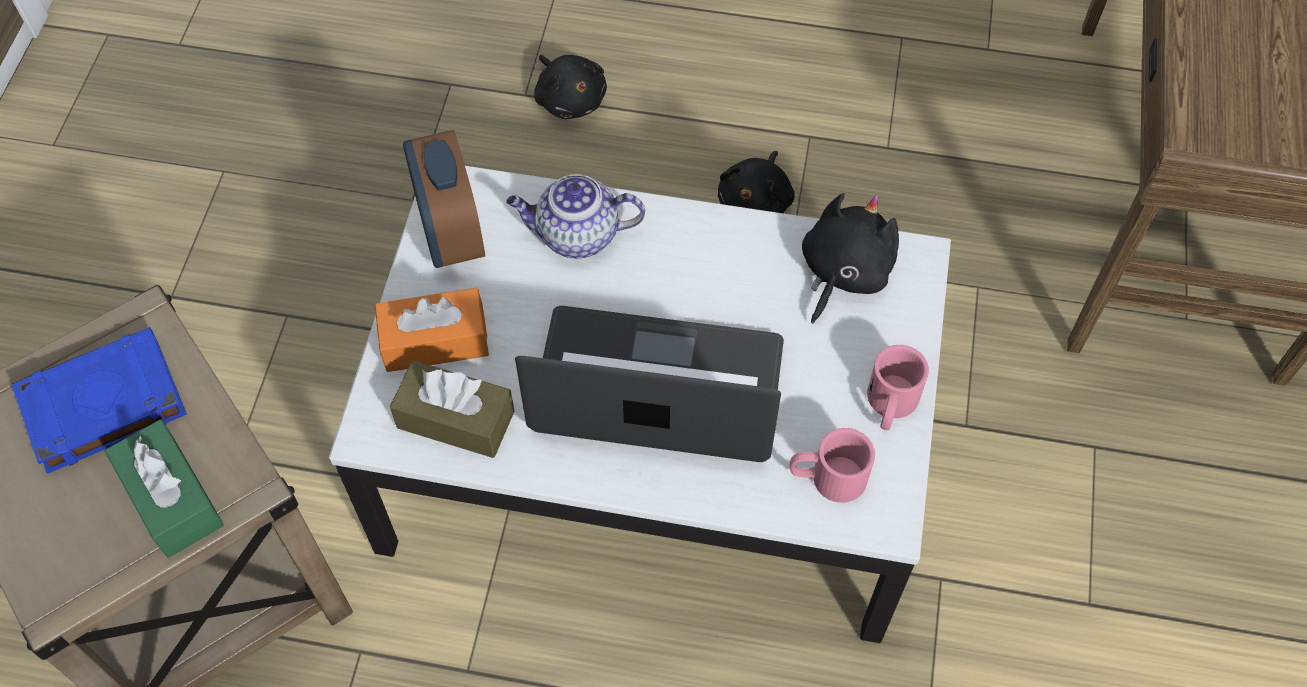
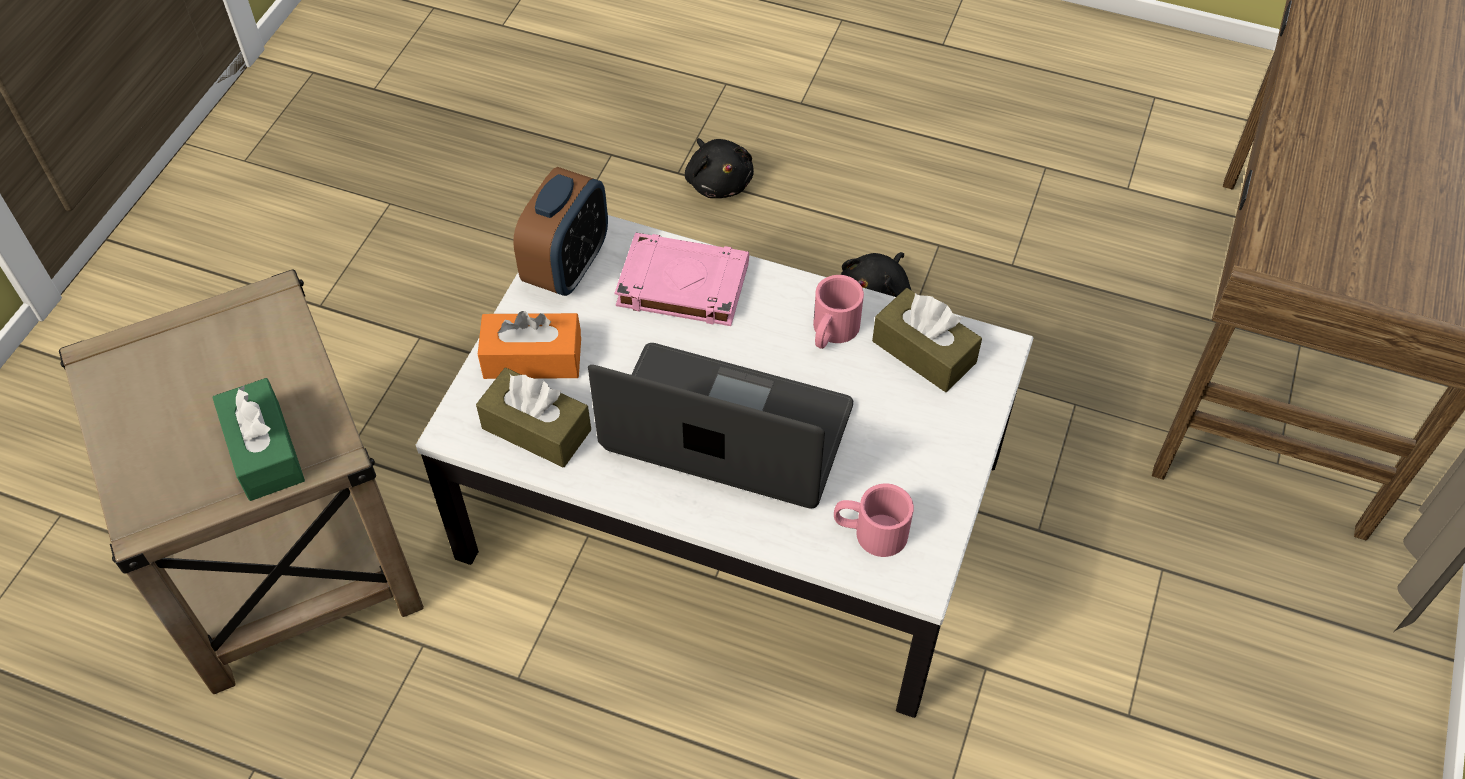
camera: 10 degrees right, 5 degrees down
blue book [12,327,187,474] -> none
alarm clock [403,130,485,268] -> alarm clock turned 150 degrees counterclockwise [513,167,608,296]
teapot [506,174,645,258] -> pink book [615,233,749,326]
black plush toy [802,193,899,324] -> brown tissue box [872,288,982,392]
pink mug [867,345,929,430] -> pink mug moved to [813,275,864,349]

